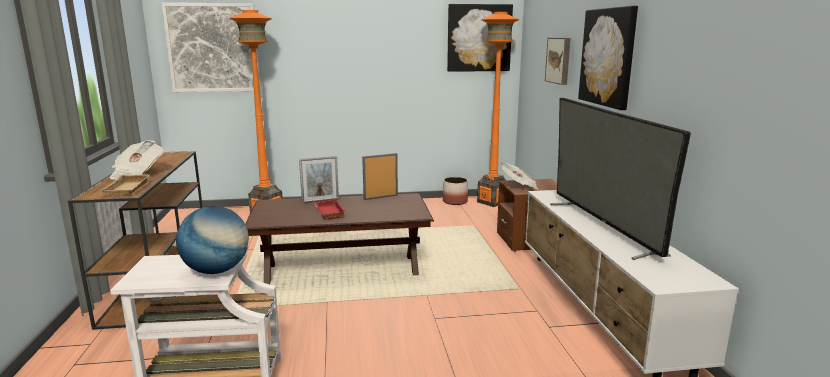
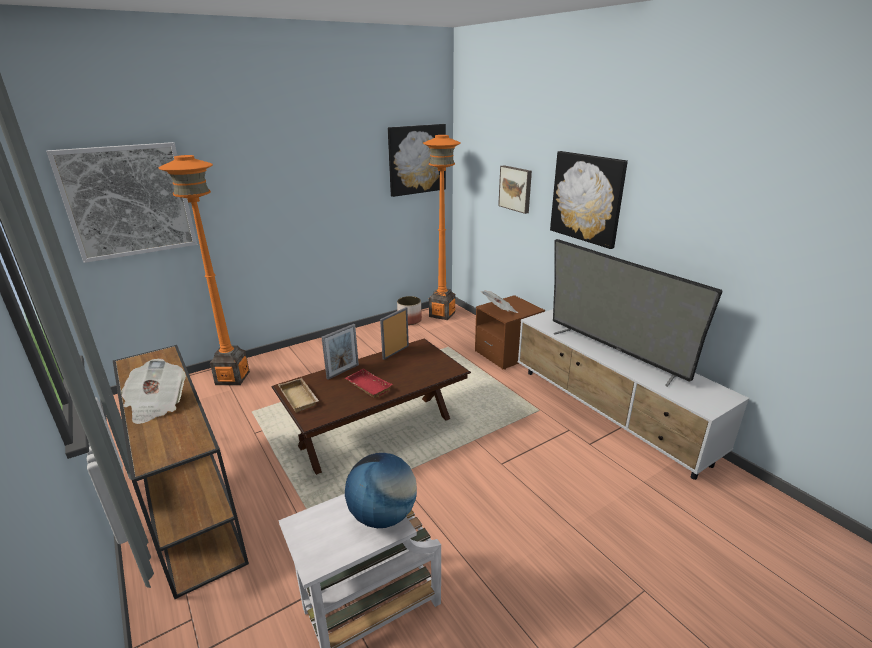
camera: 25 degrees left, 10 degrees up
beige tray [102,174,150,197] -> beige tray moved to [278,378,319,413]

